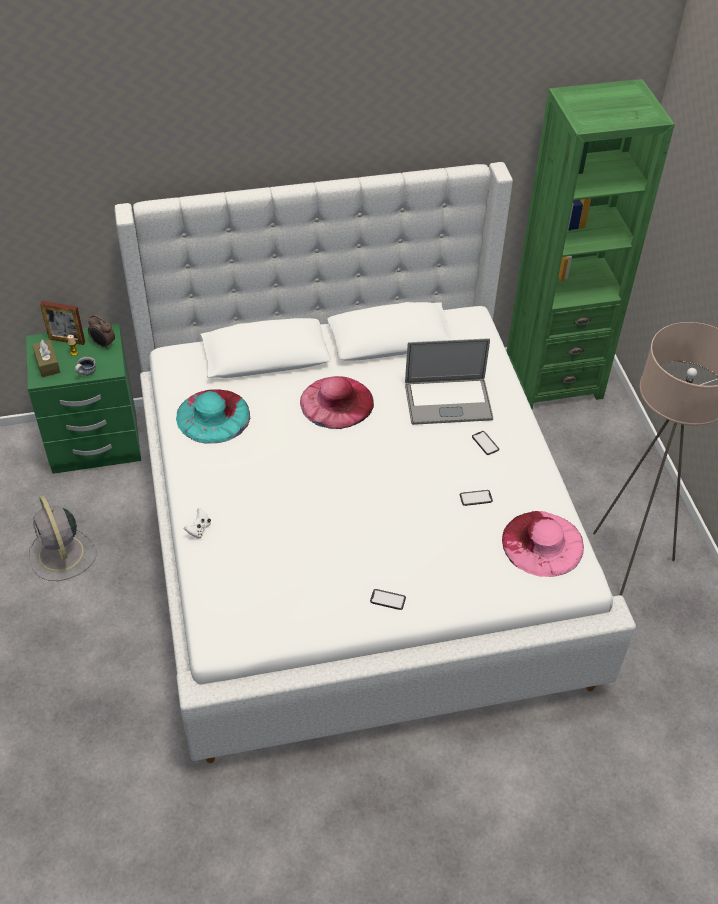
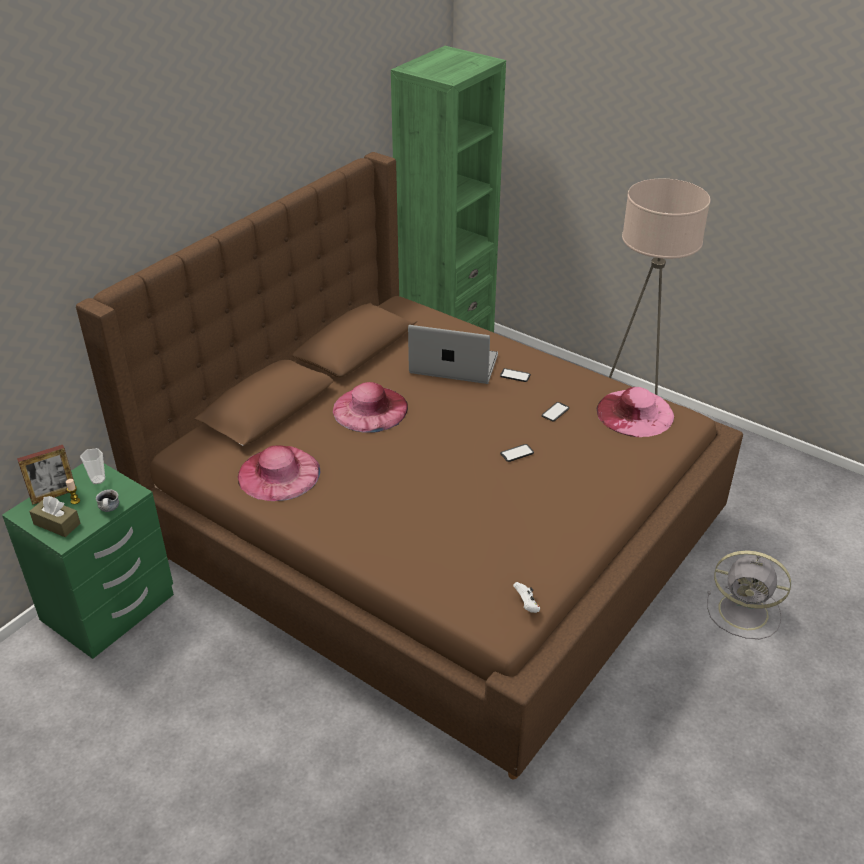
camera: 40 degrees left, 10 degrees down
grey fan [29,495,96,581] -> grey fan moved to [707,551,791,639]
alarm clock [88,315,115,350] -> cup [80,448,105,484]
white bed [114,162,636,763] -> brown bed [76,152,743,780]
turquoise hat [176,389,251,444] -> pink hat [238,445,320,501]
white game controller [184,508,211,539] -> white game controller moved to [513,582,540,613]
phone [370,589,406,610] -> phone moved to [500,444,534,462]
laptop [405,338,493,425] -> laptop turned 120 degrees counterclockwise [408,325,498,384]

